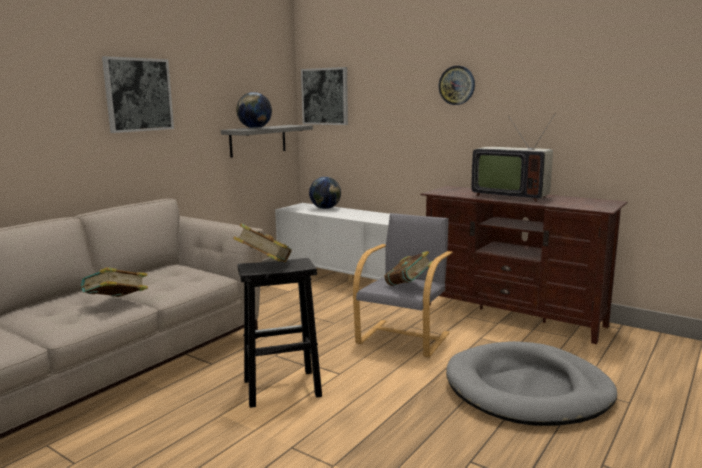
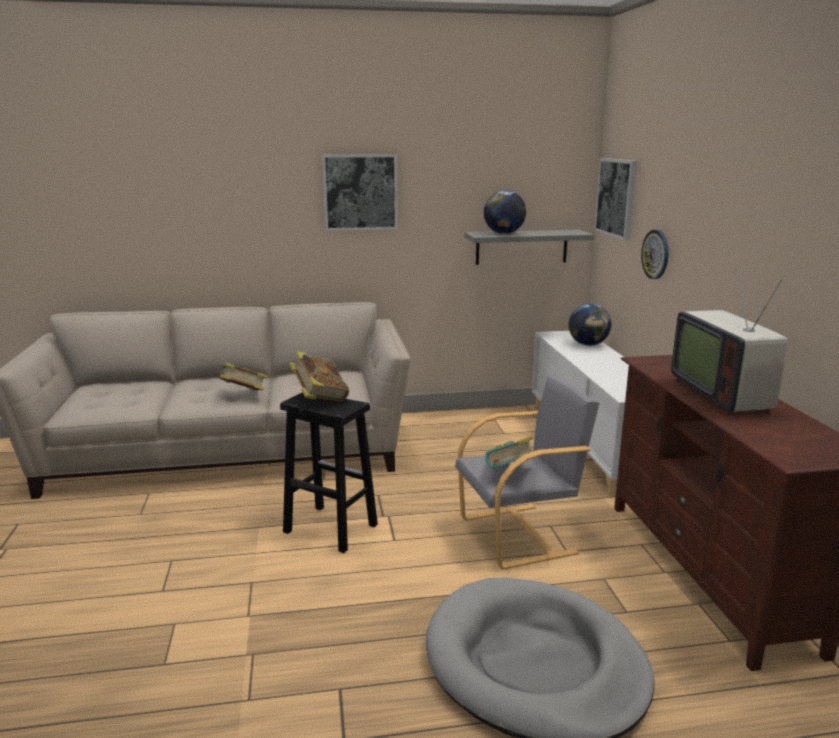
camera: 45 degrees right, 5 degrees up
wall clock [439,66,475,105] -> wall clock moved to [641,230,669,279]

